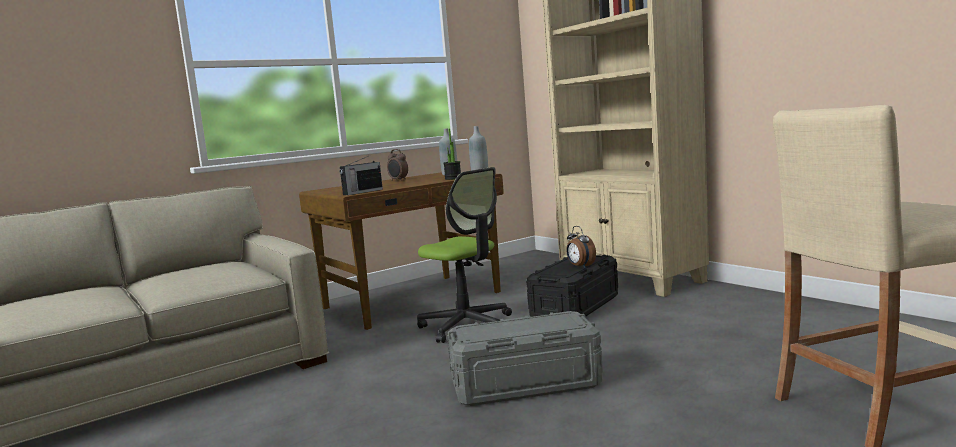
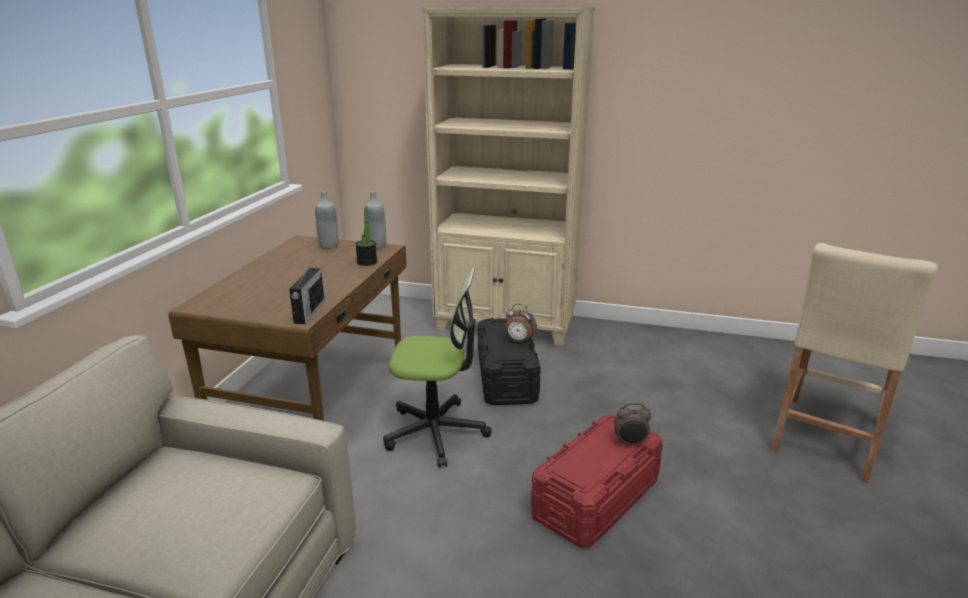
camera: 40 degrees left, 15 degrees up
alarm clock [387,149,408,181] -> alarm clock moved to [614,403,651,446]
grey storage box [447,311,603,406] -> red storage box [531,415,663,548]

